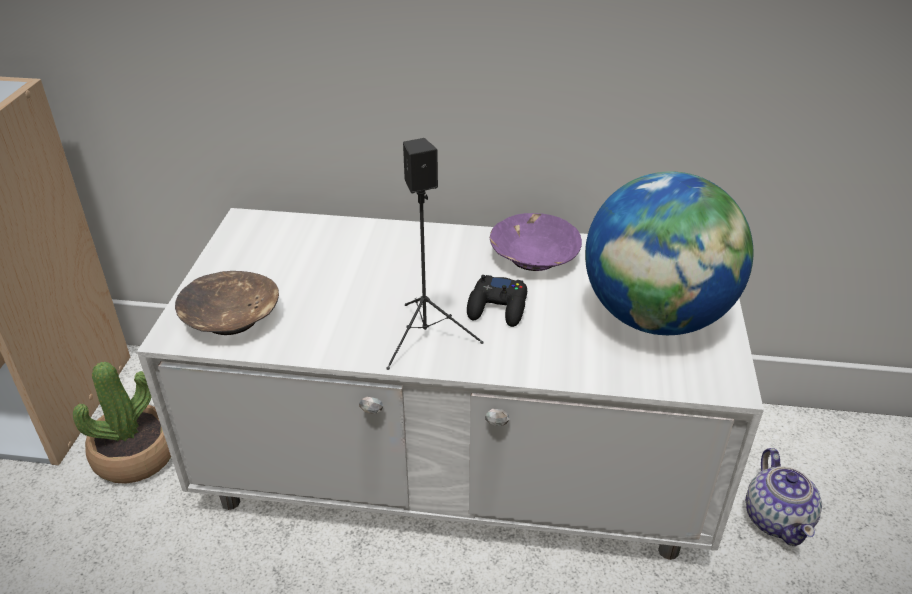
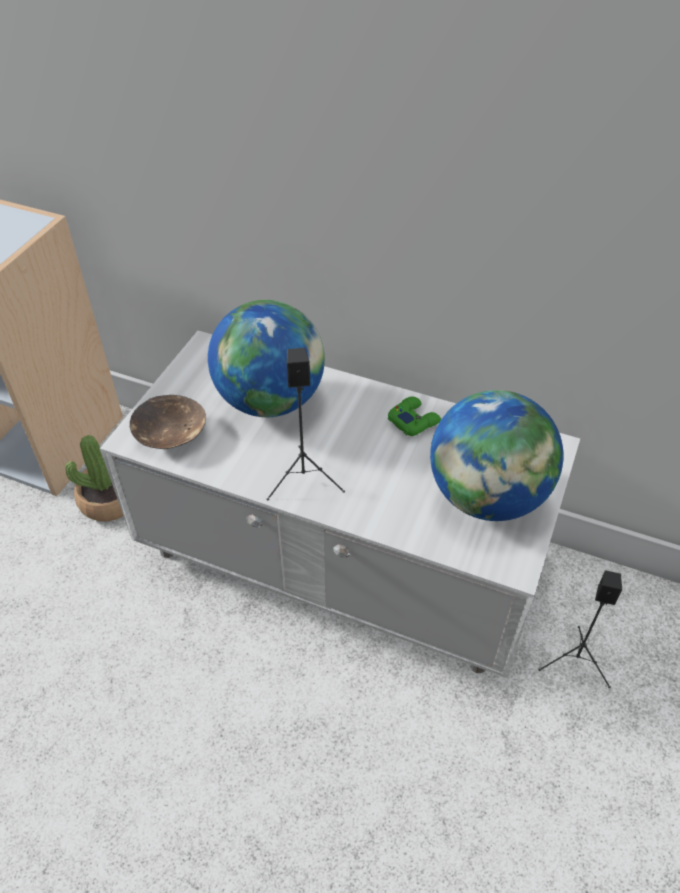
camera: 15 degrees right, 10 degrees up
black game controller [467,275,527,327] -> none
purple bowl [490,213,582,271] -> green game controller [388,396,441,436]
teapot [746,448,822,546] -> black speaker [539,570,622,688]
none -> globe [208,300,325,417]

